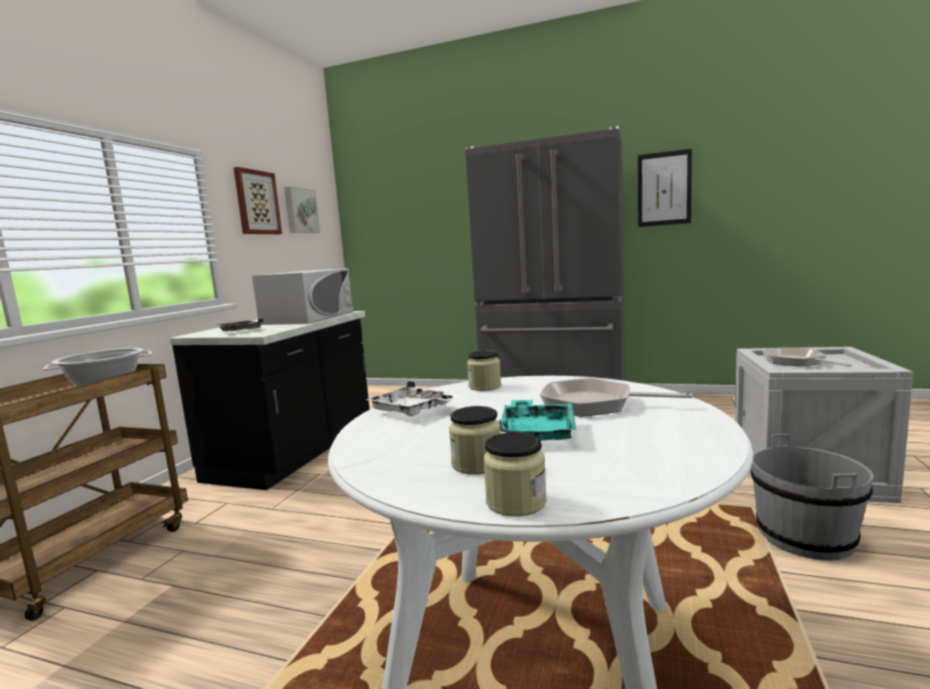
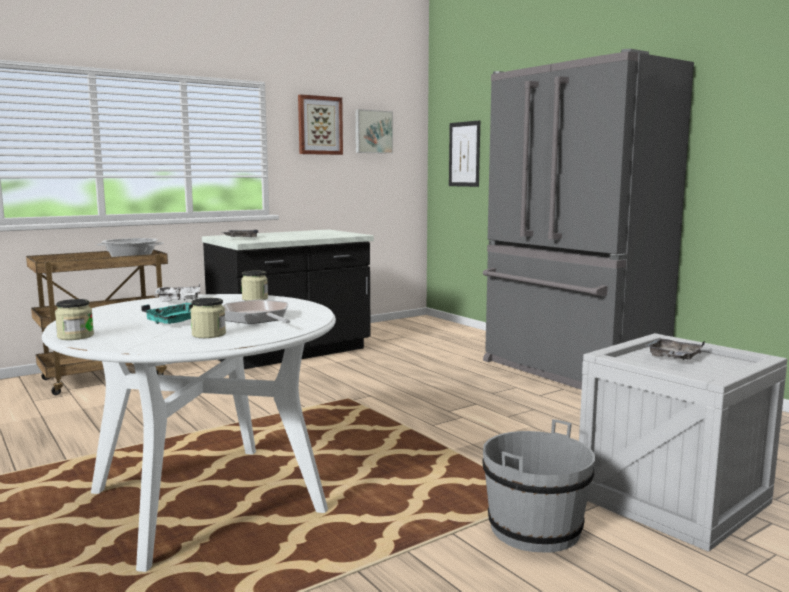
camera: 35 degrees right, 0 degrees up
white microwave [252,268,353,325] -> none
jar [449,406,501,475] -> jar moved to [190,298,226,338]
picture [638,149,692,227] -> picture moved to [449,120,480,187]
frying pan [762,347,852,367] -> grey tray [645,338,705,360]

